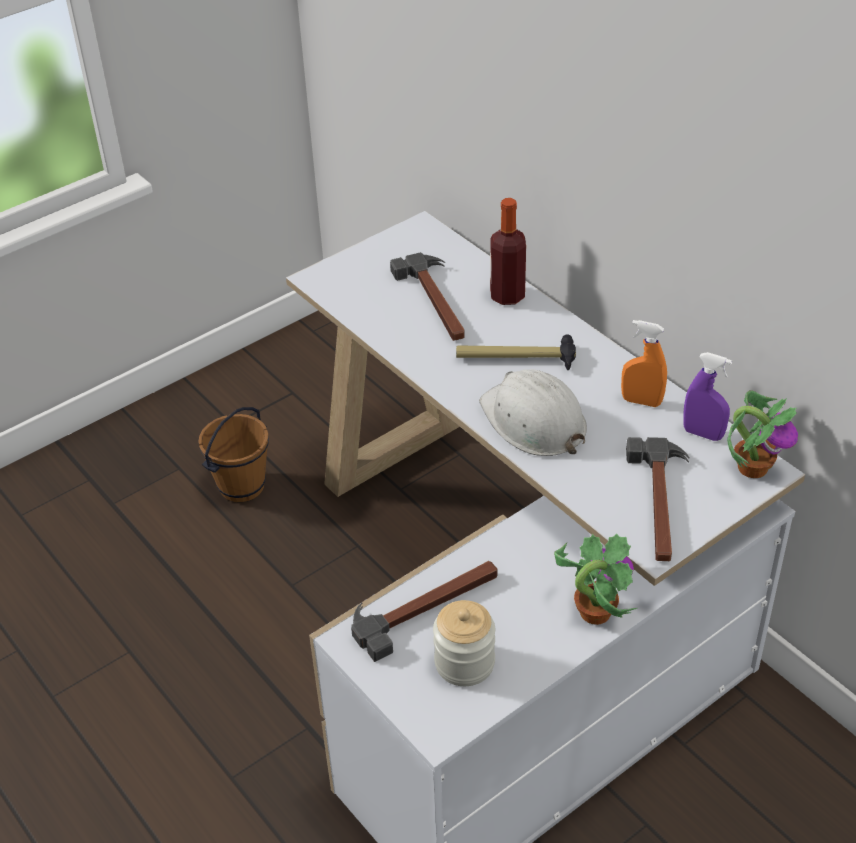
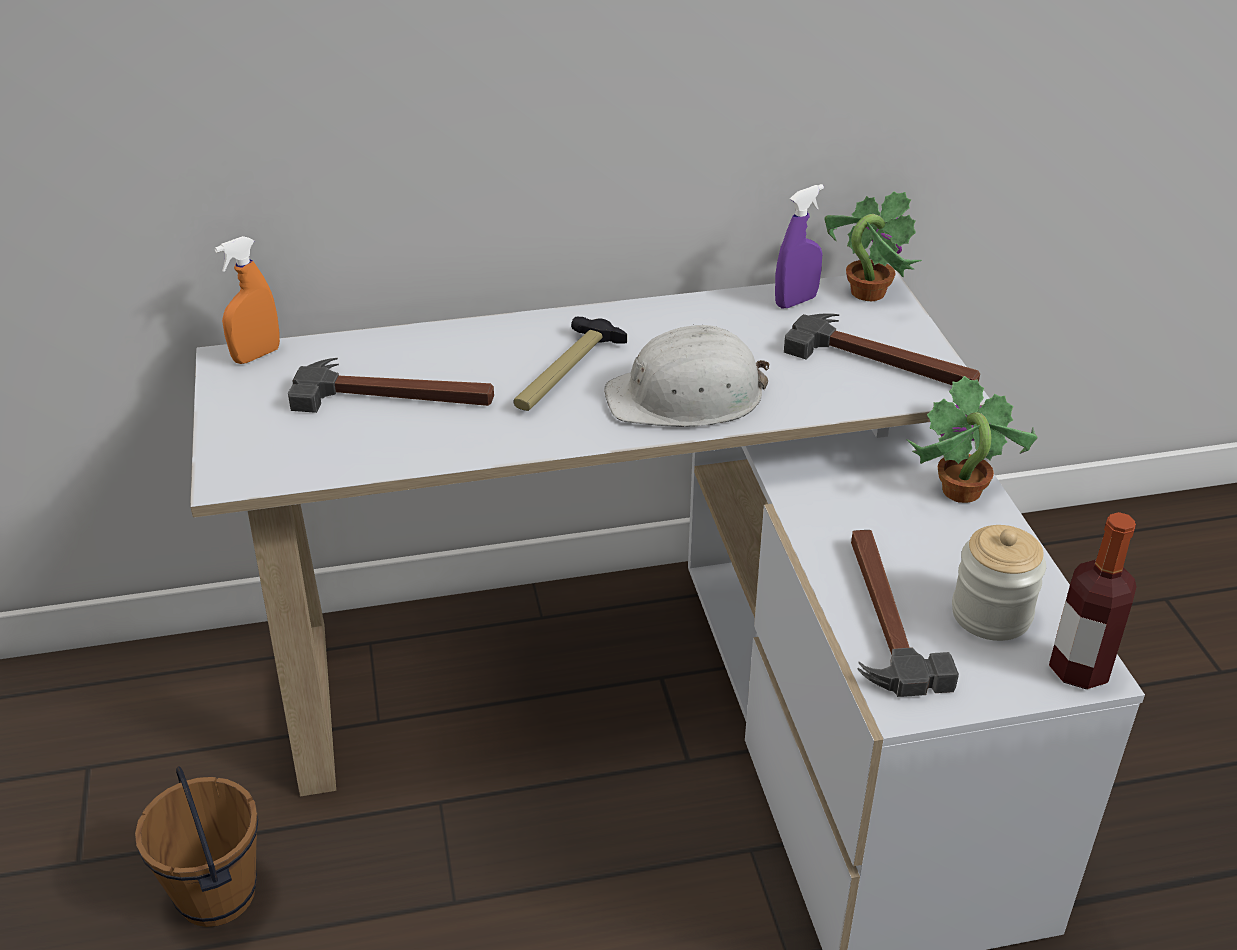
camera: 65 degrees left, 5 degrees down
bottle [490,198,526,305] -> bottle moved to [1049,512,1136,689]
orange spray bottle [621,320,667,407] -> orange spray bottle moved to [214,236,280,364]

